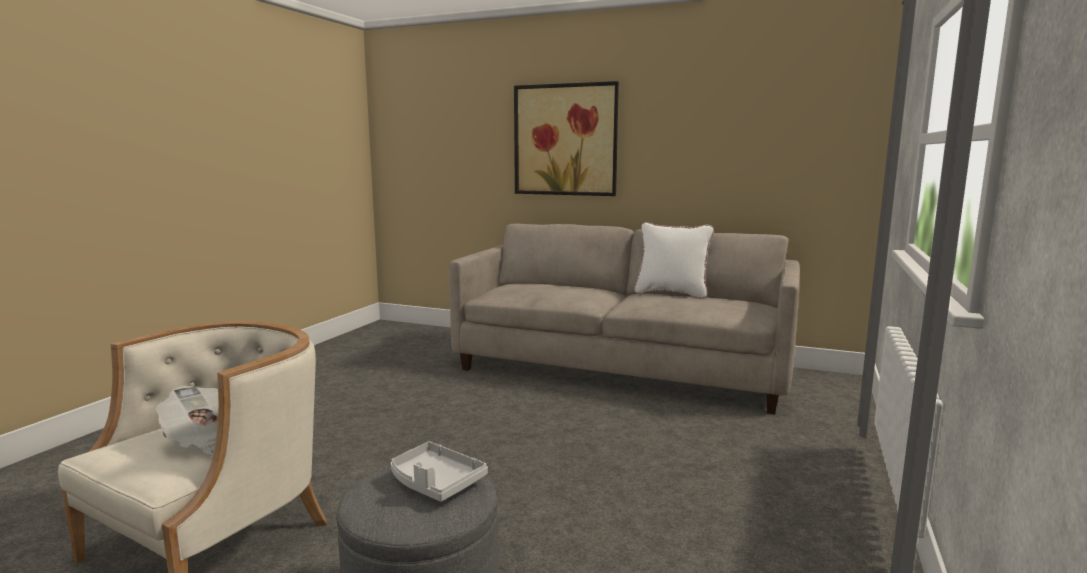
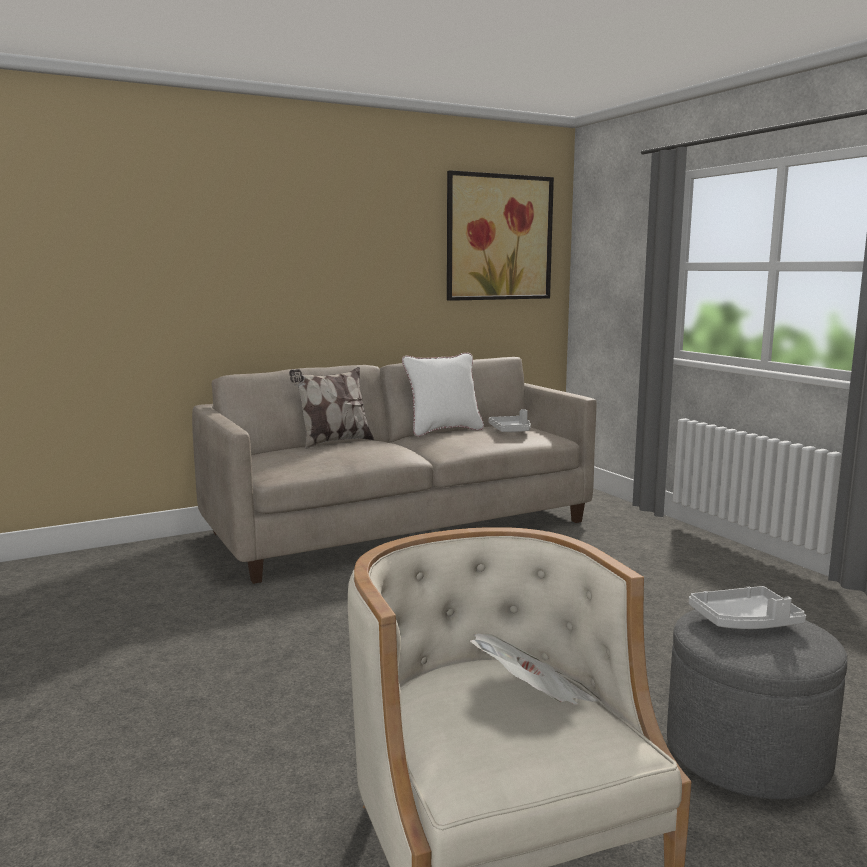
camera: 50 degrees left, 0 degrees up
picture [514,81,619,196] -> picture moved to [447,170,554,301]
none -> pillow [289,367,374,449]
none -> grey tray [488,409,531,433]

